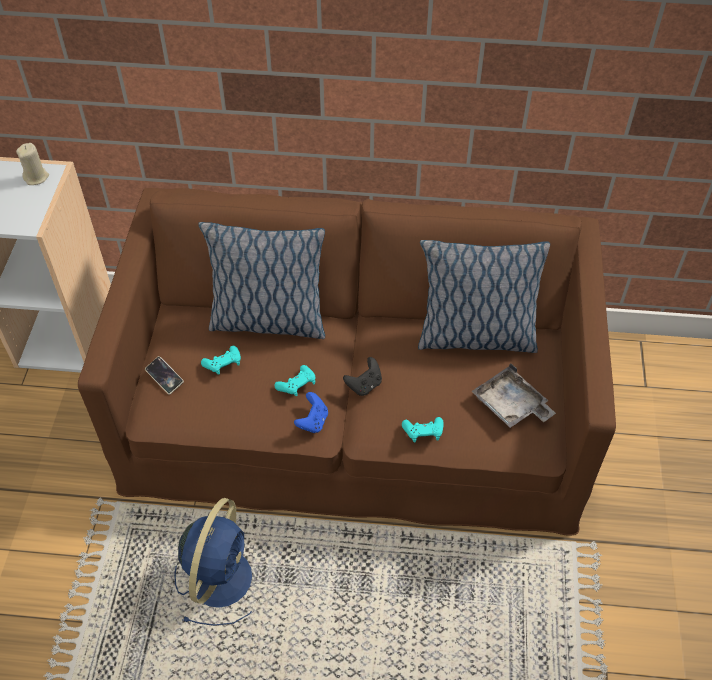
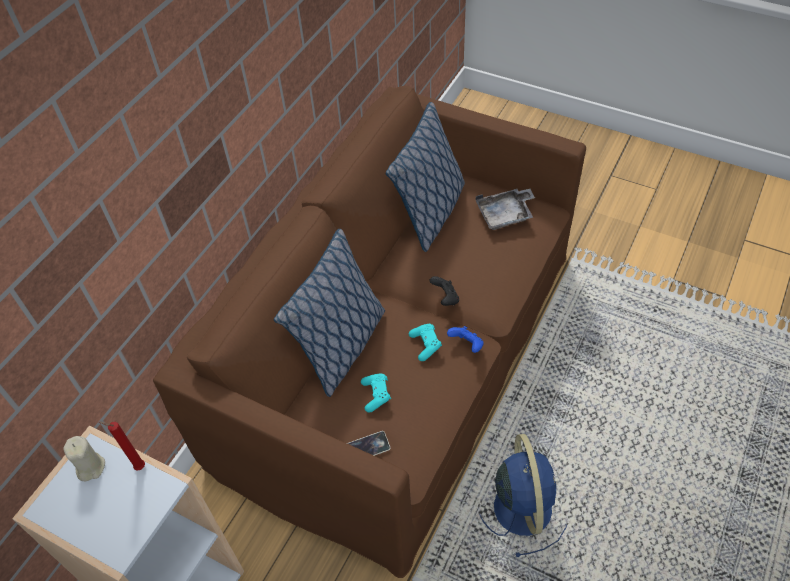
camera: 65 degrees left, 0 degrees up
blue fan [174,498,252,626] -> blue fan turned 45 degrees clockwise [479,434,567,557]
turquoise game controller [402,417,443,443] -> none
none -> red candle [99,422,145,471]

